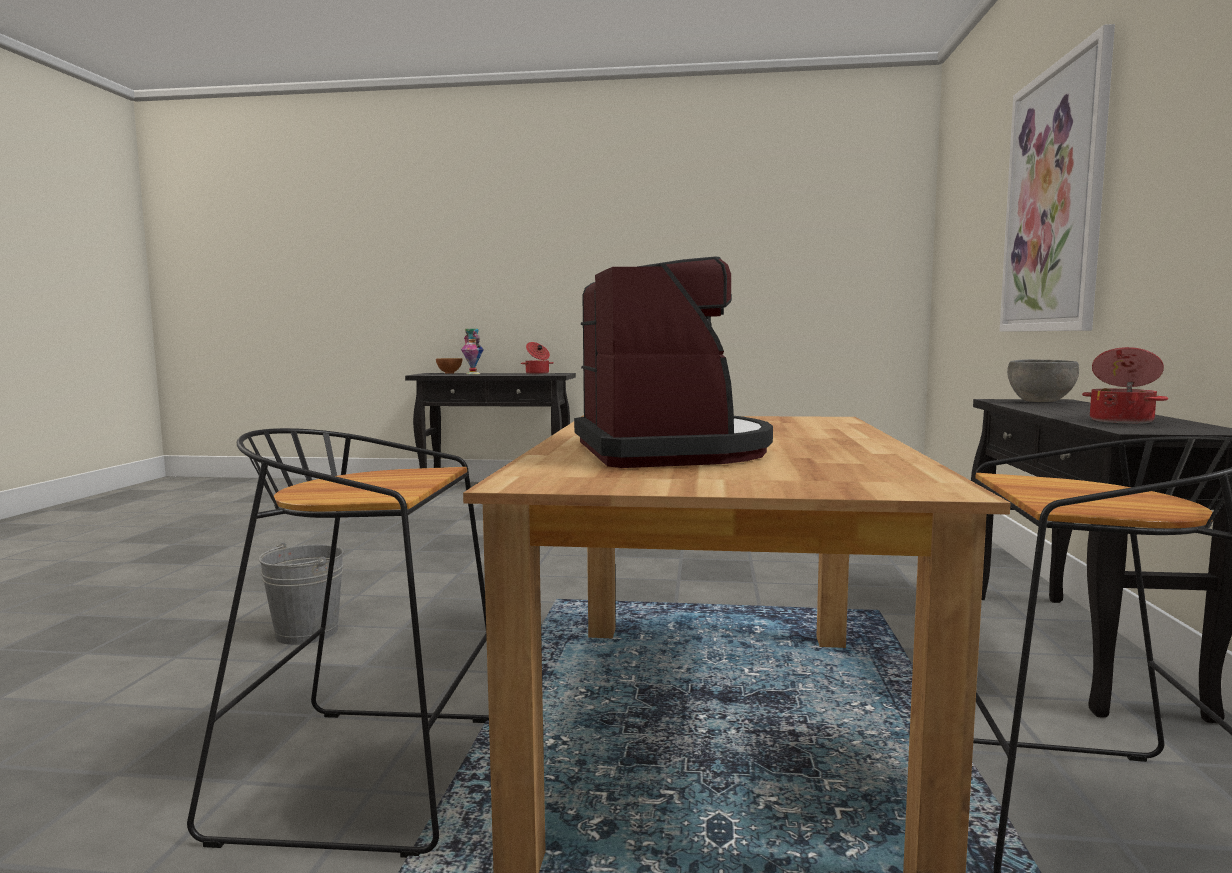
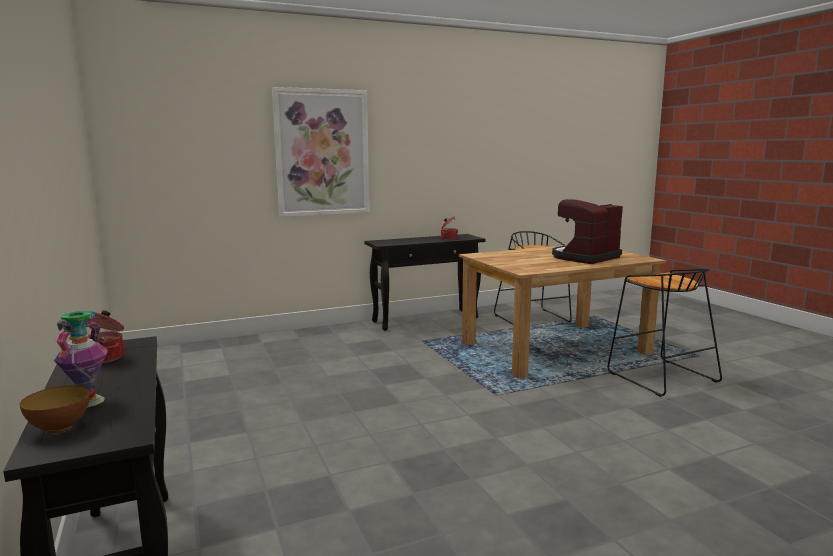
camera: 120 degrees left, 5 degrees up
grey bucket [259,542,344,645] -> none
grey bowl [1007,359,1079,402] -> none

